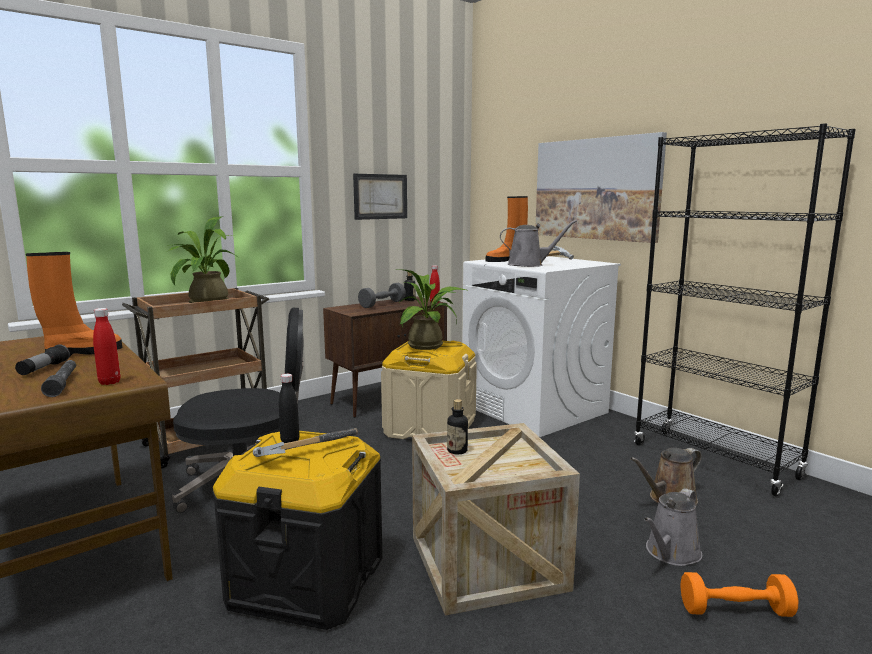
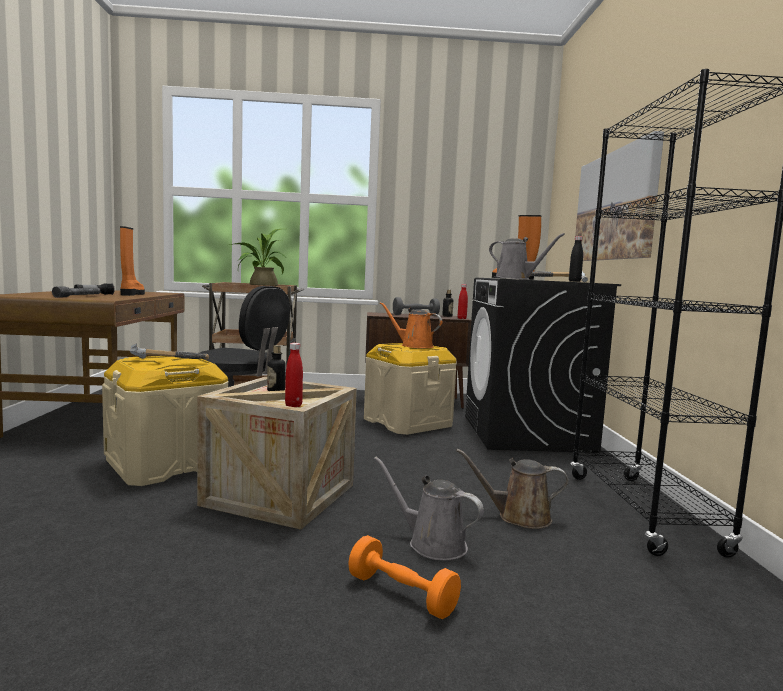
camera: 35 degrees right, 5 degrees down
orange boot [26,252,122,357] -> orange boot turned 90 degrees counterclockwise [120,226,145,296]
red bottle [93,308,120,385] -> red bottle moved to [285,343,303,407]
black storage box [212,431,383,630] -> beige storage box [102,356,229,486]
black bottle [279,374,299,443] -> black bottle moved to [569,236,583,282]
picture [353,174,407,220] -> none
potted plant [395,269,466,350] -> orange watering can [380,302,442,348]
white washing machine [462,256,621,437] -> black washing machine [465,278,621,453]
grey watering can [644,488,702,566] -> grey watering can turned 45 degrees clockwise [374,457,484,560]

